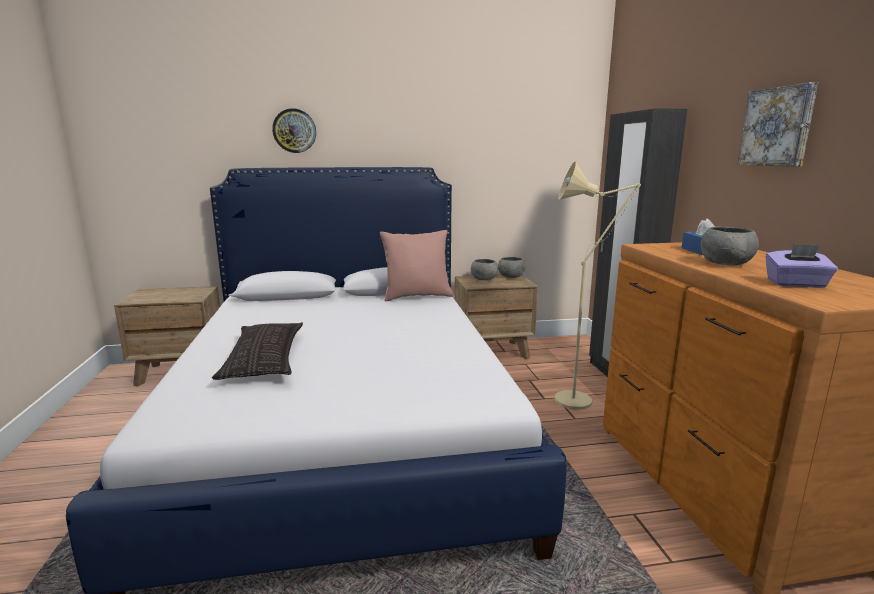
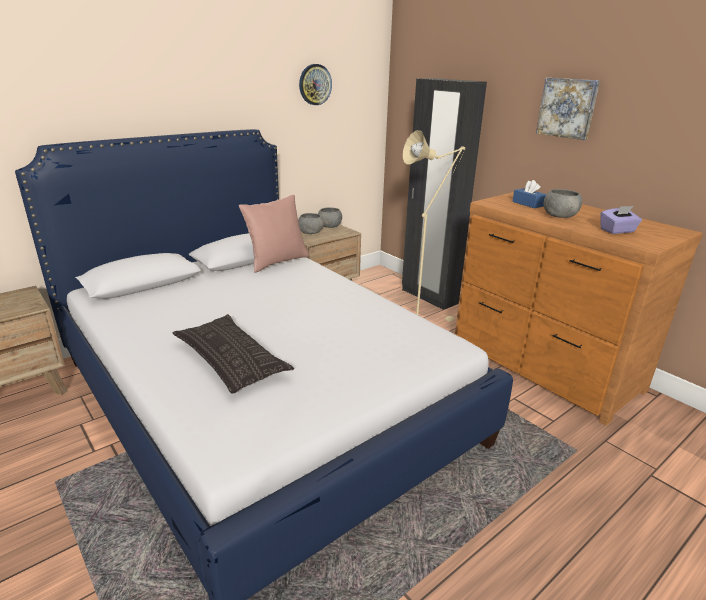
camera: 30 degrees left, 10 degrees up
wall clock [272,108,316,153] -> wall clock moved to [299,64,332,105]

